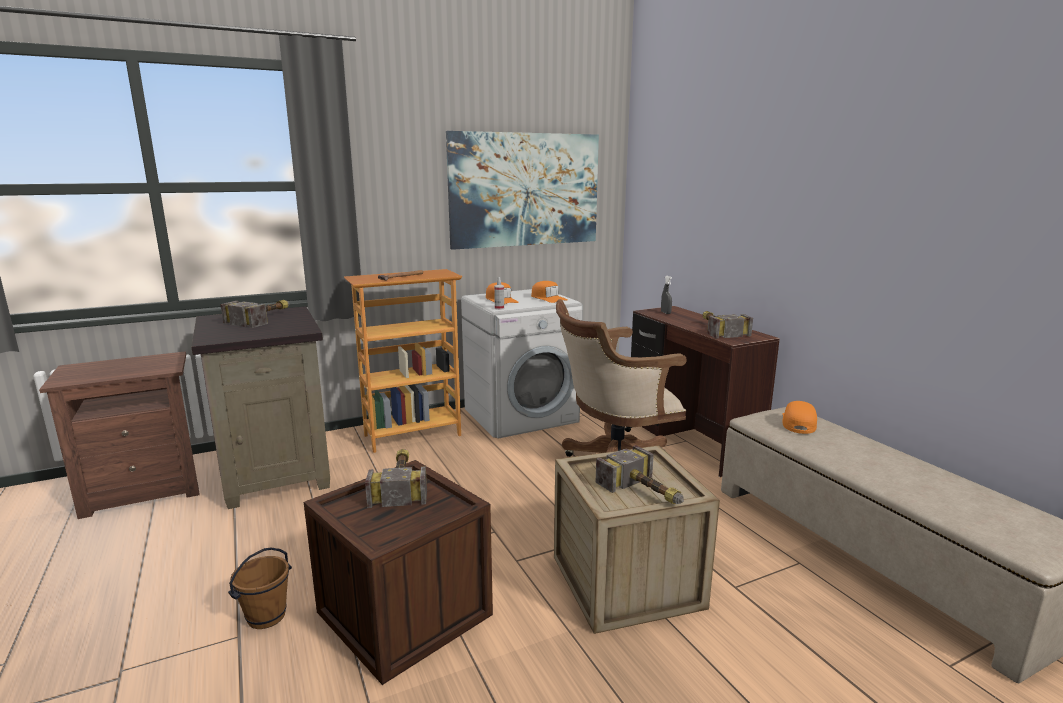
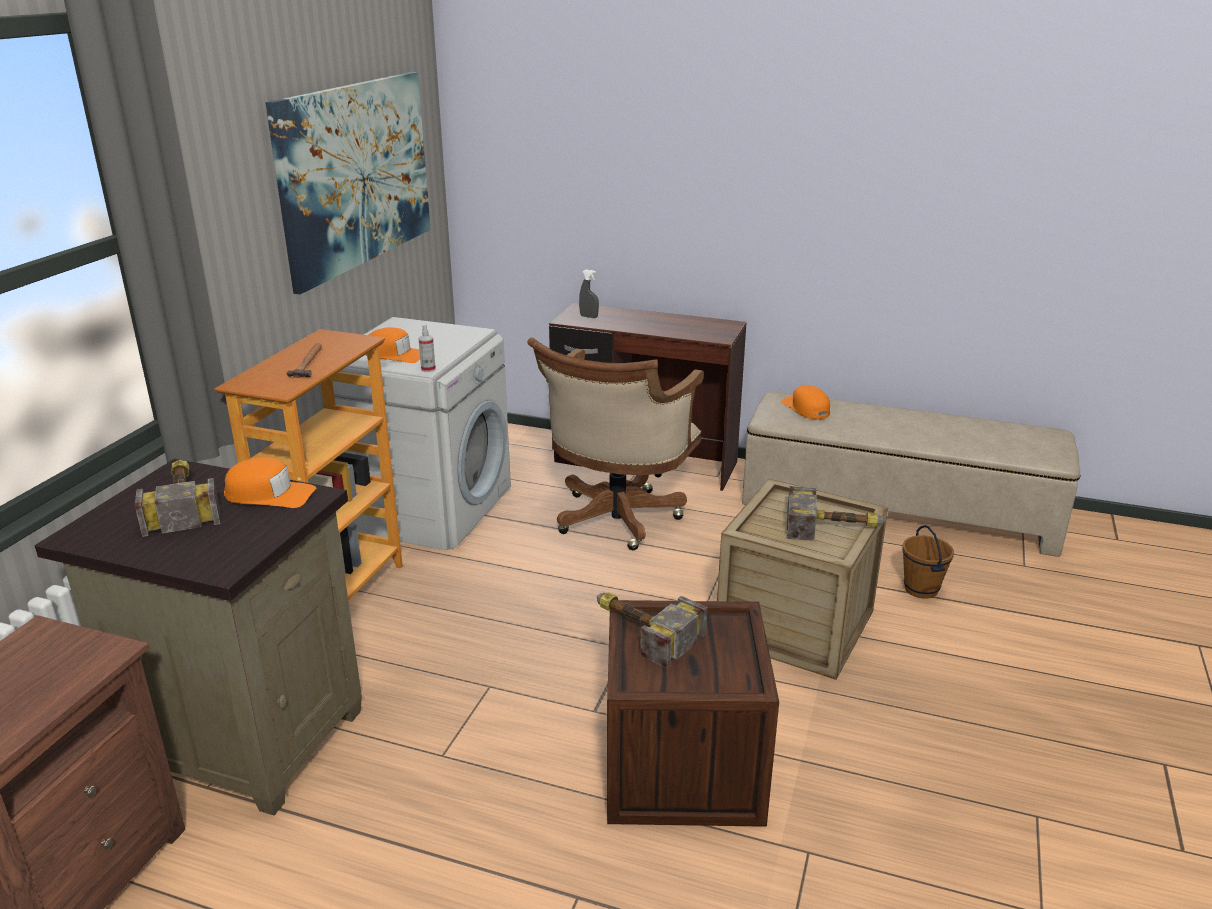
camera: 45 degrees left, 10 degrees up
brown bucket [228,548,292,629] -> brown bucket moved to [902,525,954,599]
orange cap [531,281,567,303] -> orange cap moved to [224,457,316,508]
hammer [703,311,753,338] -> none

